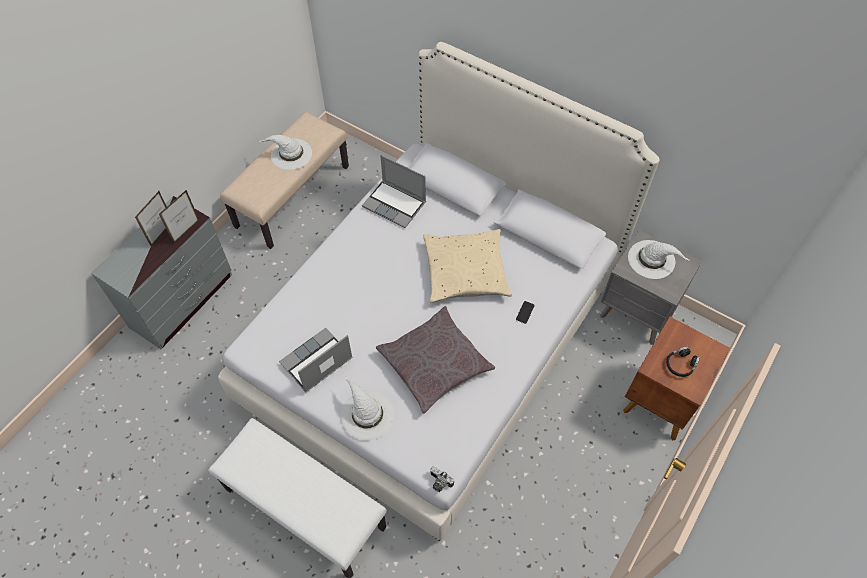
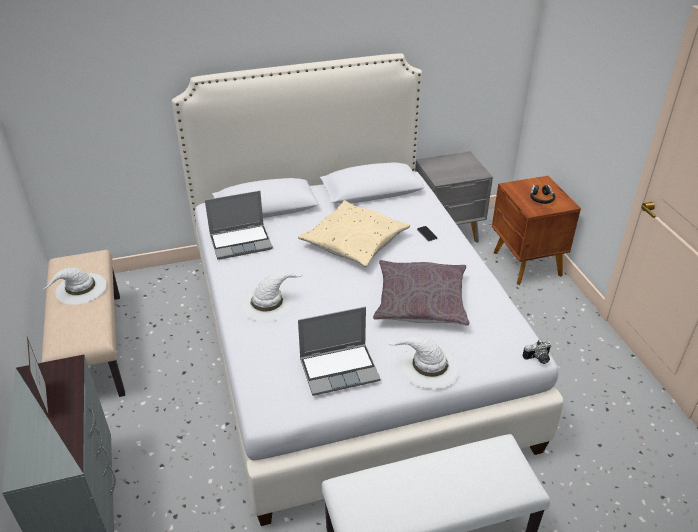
camera: 50 degrees left, 20 degrees down
picture frame [159,189,199,244] -> none
laptop [279,328,353,393] -> laptop turned 105 degrees counterclockwise [298,307,381,396]
white hat [628,240,691,279] -> white hat moved to [240,272,304,322]

